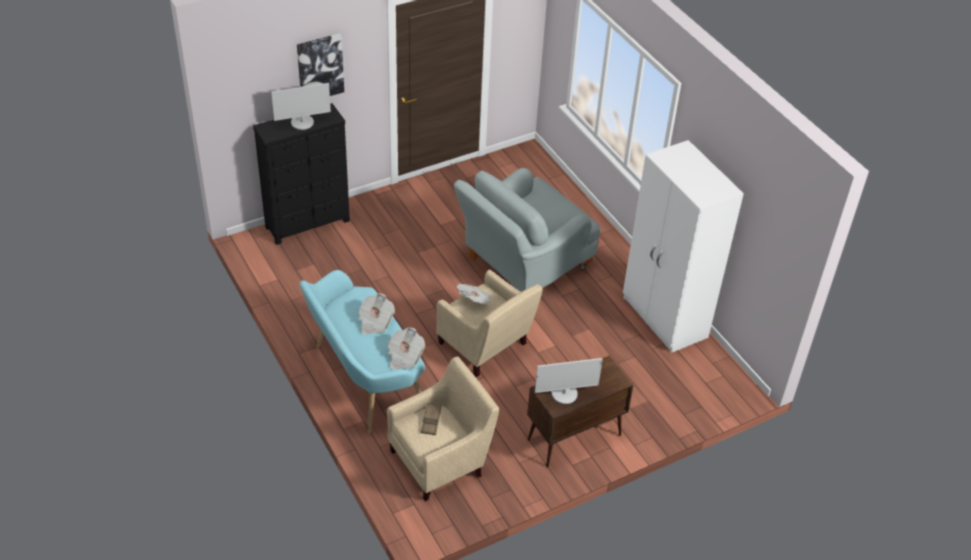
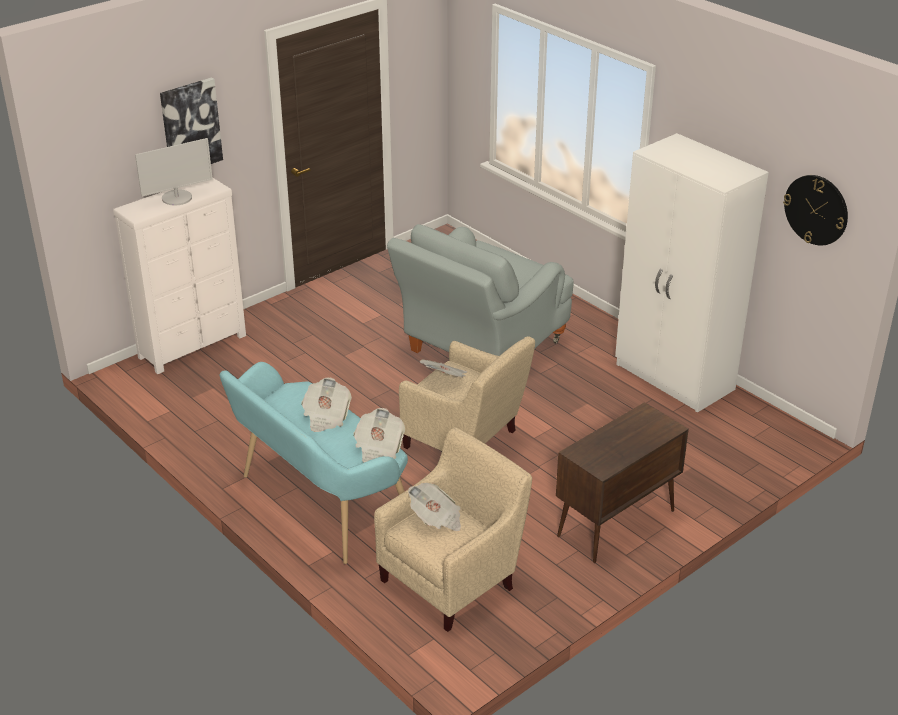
camera: 10 degrees left, 10 degrees down
black dresser [253,103,350,245] -> white dresser [113,177,246,374]
brown tray [421,403,442,435] -> newspaper [408,483,461,531]
monitor [535,358,603,404] -> none
none -> wall clock [783,175,848,246]

